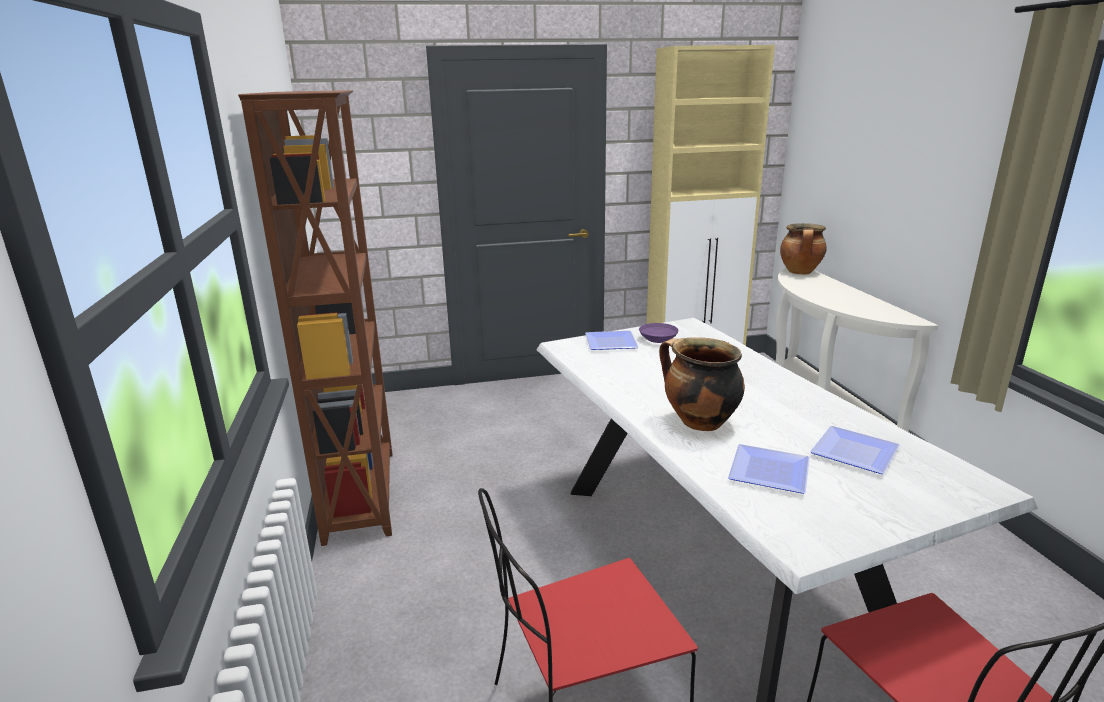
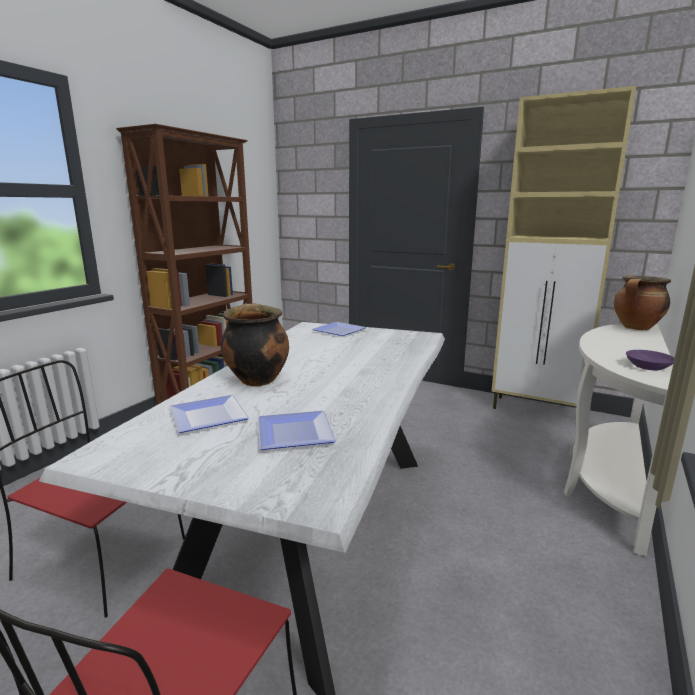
camera: 40 degrees right, 5 degrees down
purple bowl [639,323,679,343] -> purple bowl moved to [626,350,675,371]

